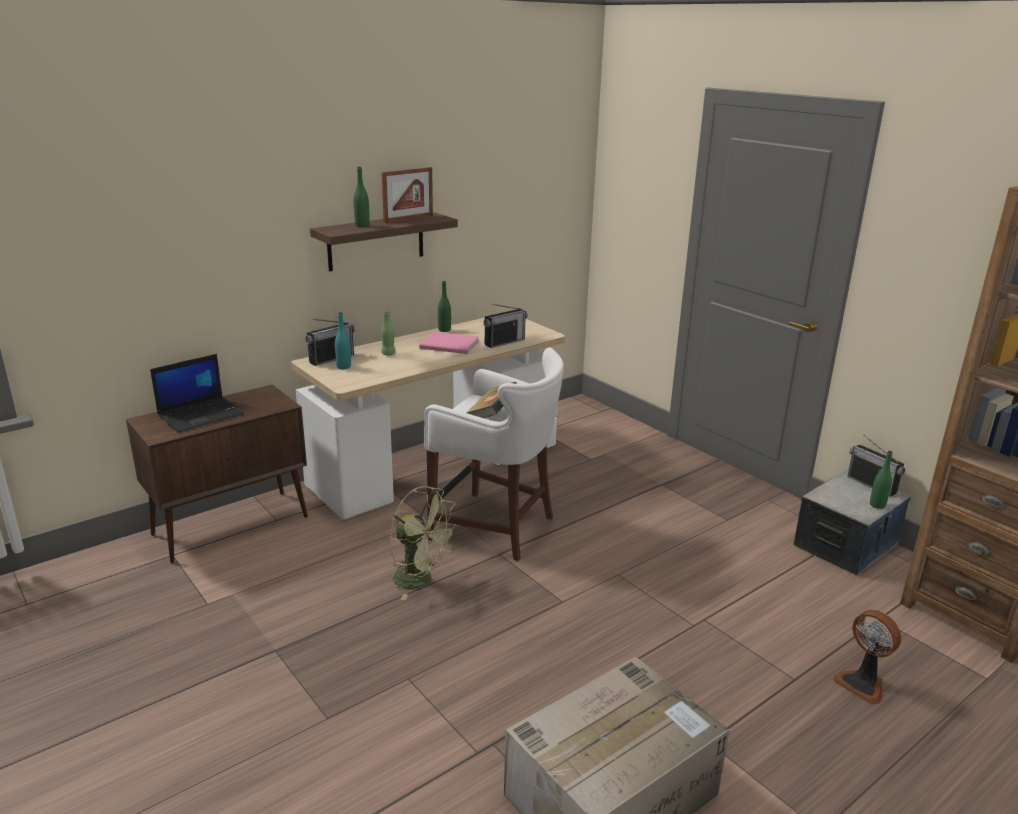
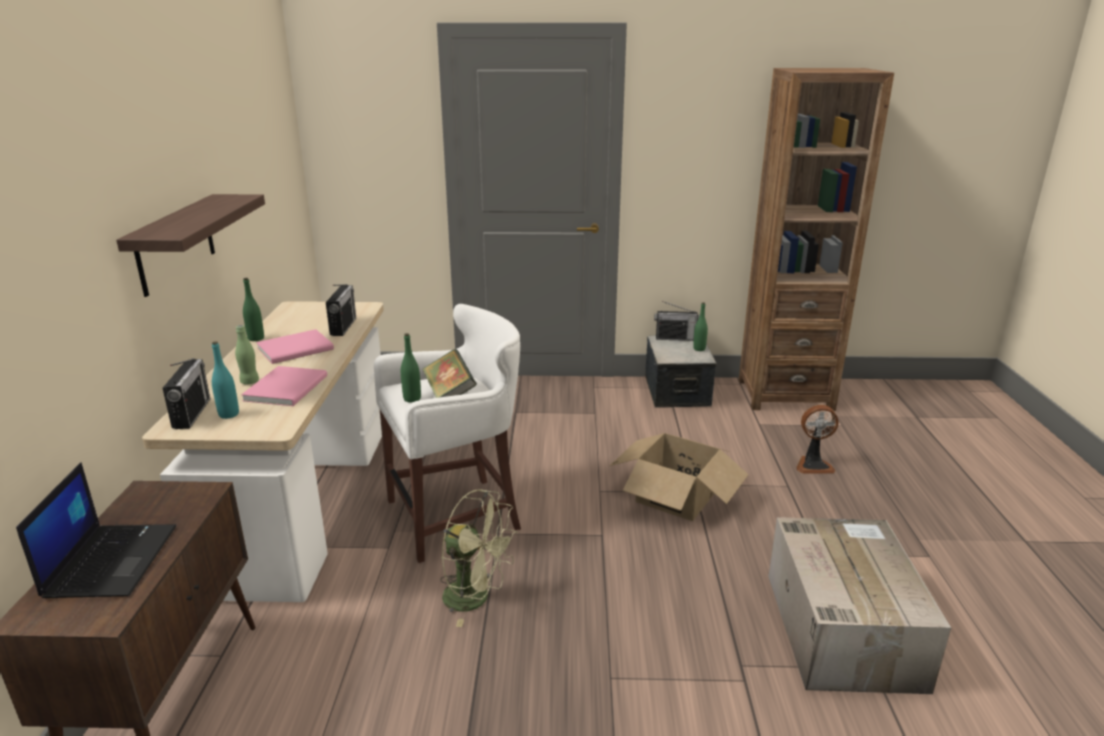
camera: 50 degrees left, 0 degrees up
green bottle [354,167,370,227] -> green bottle moved to [401,333,421,403]
picture frame [382,167,433,223] -> none
green fan [390,486,459,600] -> green fan turned 45 degrees clockwise [440,489,517,627]
none -> pink book [241,366,327,406]
none -> cardboard box [610,433,749,521]

